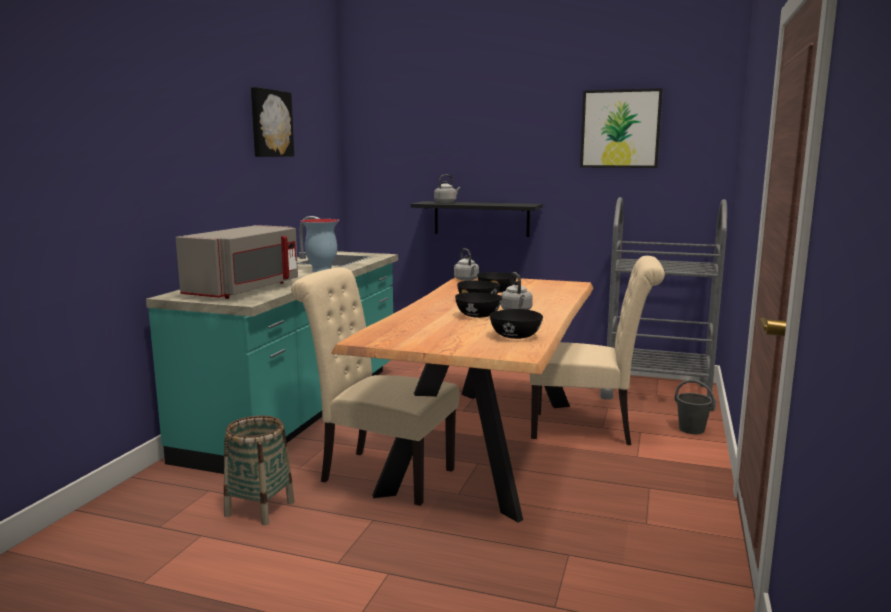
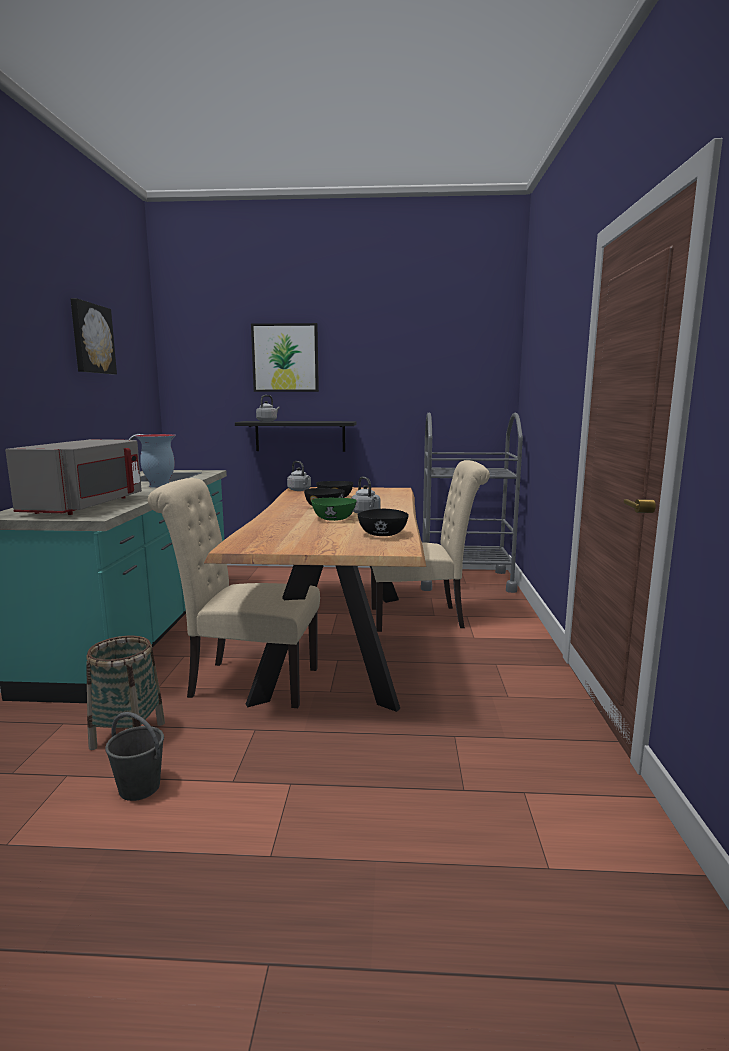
camera: 15 degrees left, 0 degrees up
black bowl [455,293,502,318] -> green bowl [311,498,357,521]
picture [580,88,663,168] -> picture moved to [251,323,319,392]
grey bucket [675,380,715,434] -> grey bucket moved to [105,712,164,801]

